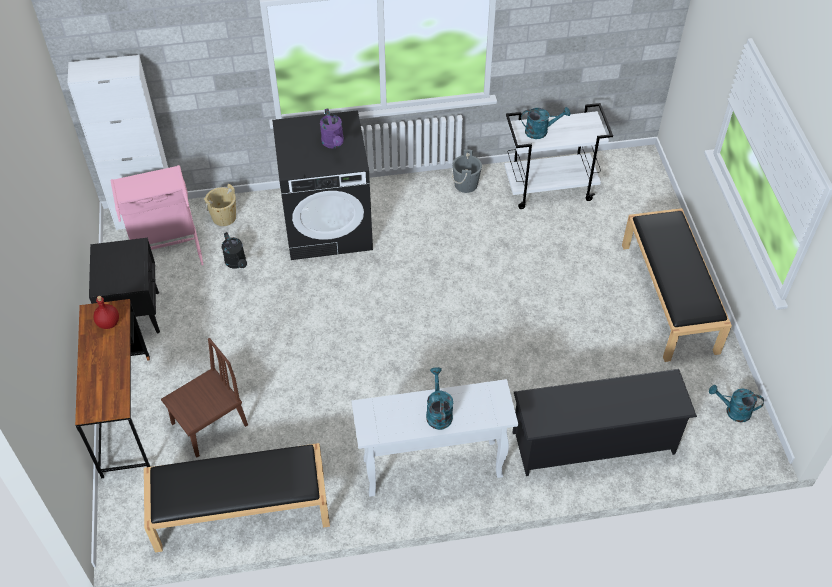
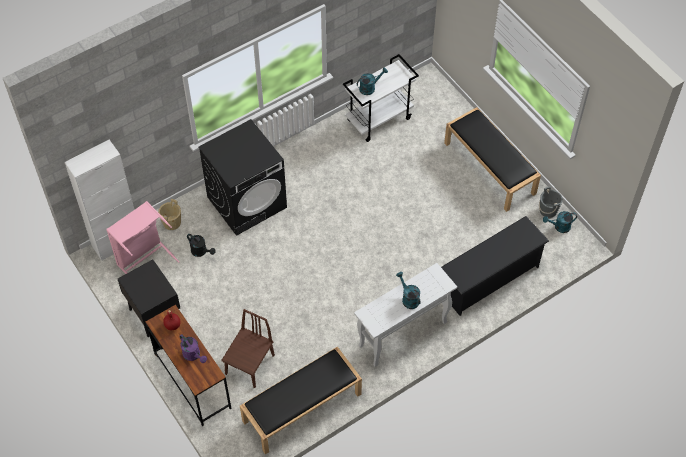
camera: 25 degrees left, 5 degrees up
purple watering can [320,109,344,148] -> purple watering can moved to [180,334,207,363]
grey bucket [452,149,482,193] -> grey bucket moved to [539,186,563,218]

